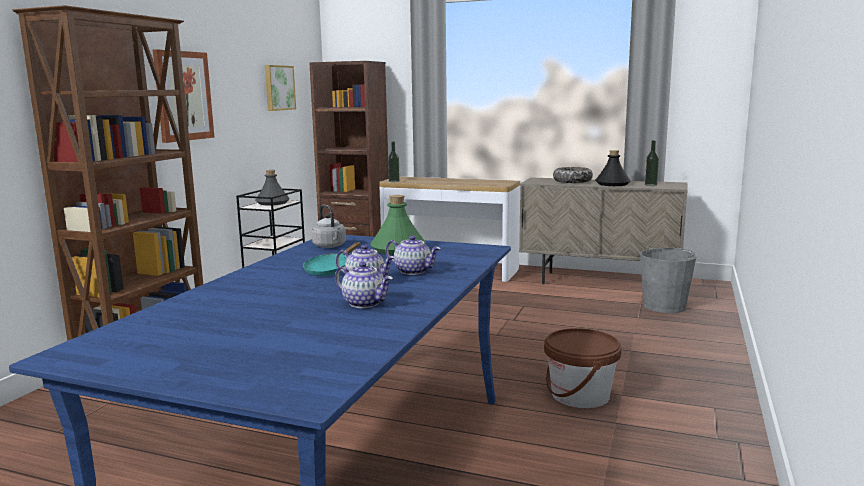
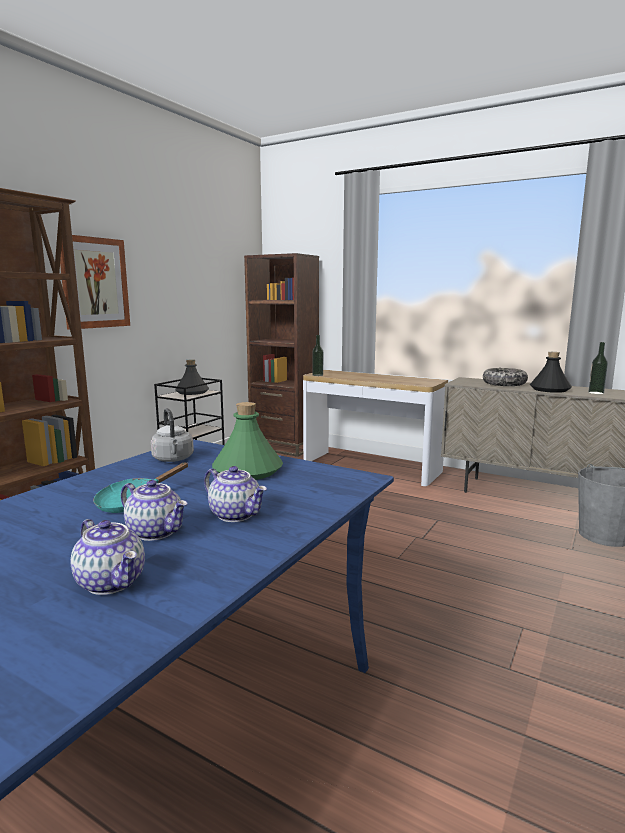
camera: 10 degrees right, 0 degrees up
picture [265,65,296,111] -> none
brown bucket [544,328,621,408] -> none

